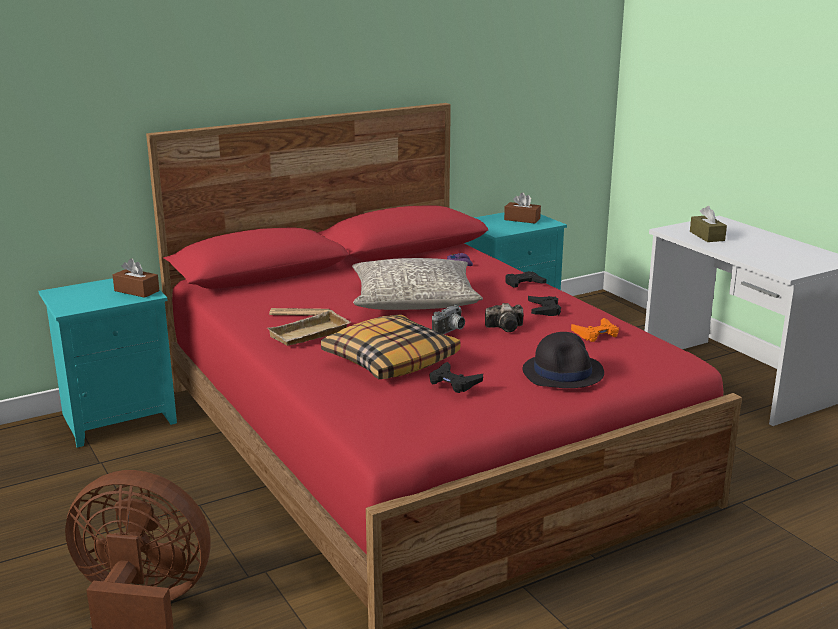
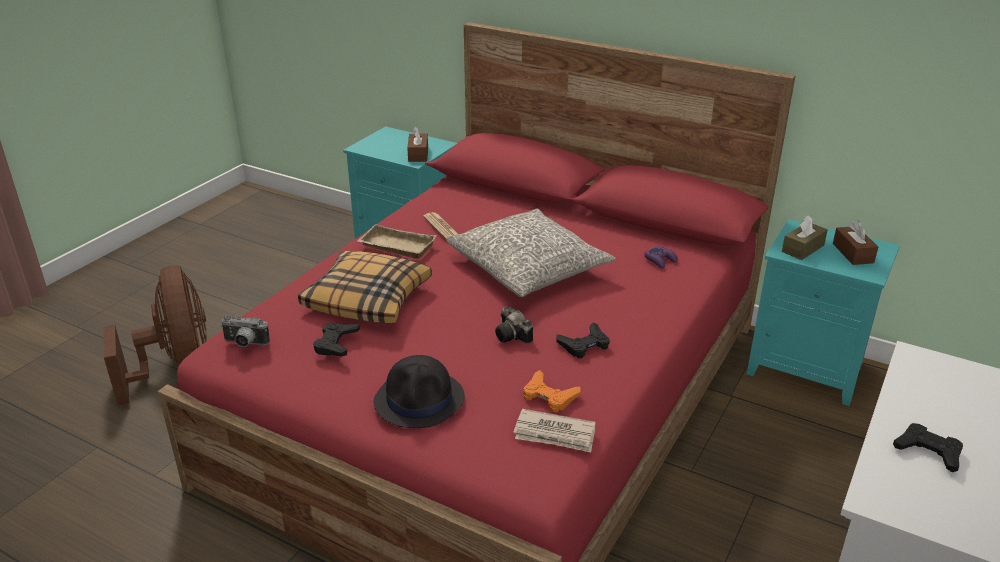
camera: 60 degrees right, 10 degrees up
camera [432,304,465,335] -> camera moved to [221,314,270,347]
black game controller [505,271,546,288] -> black game controller moved to [893,423,963,472]
brown tissue box [690,206,727,242] -> brown tissue box moved to [782,215,828,260]
none -> newspaper [513,409,595,452]

